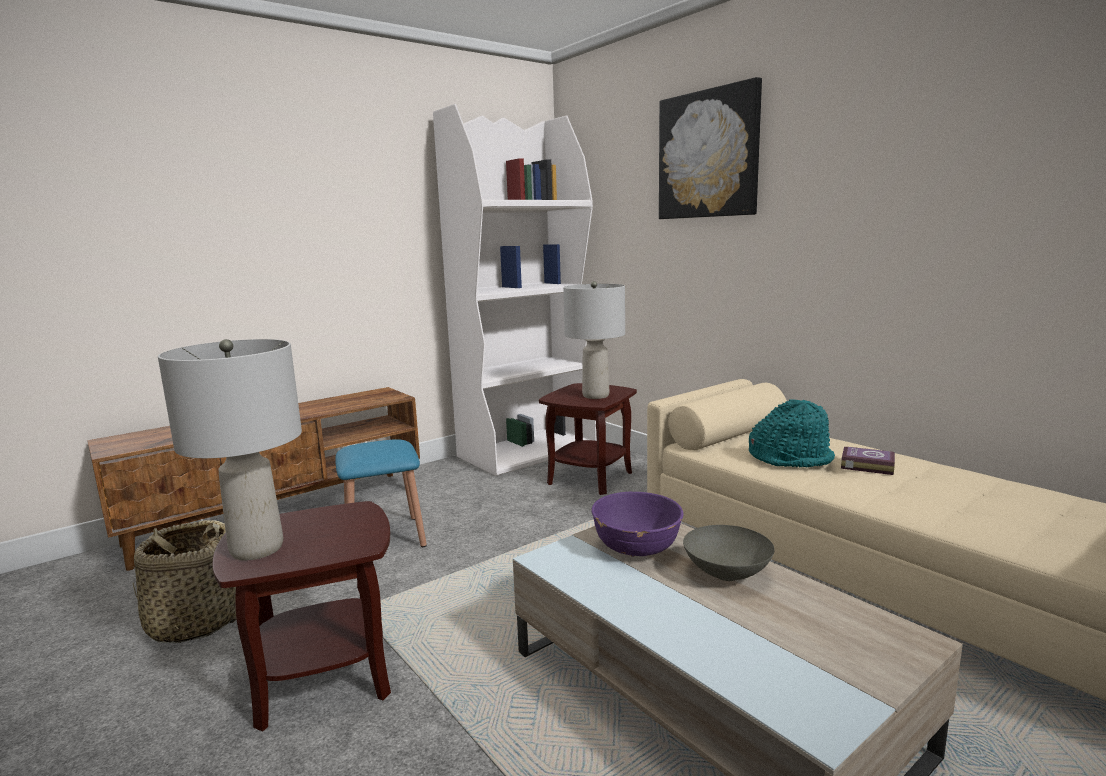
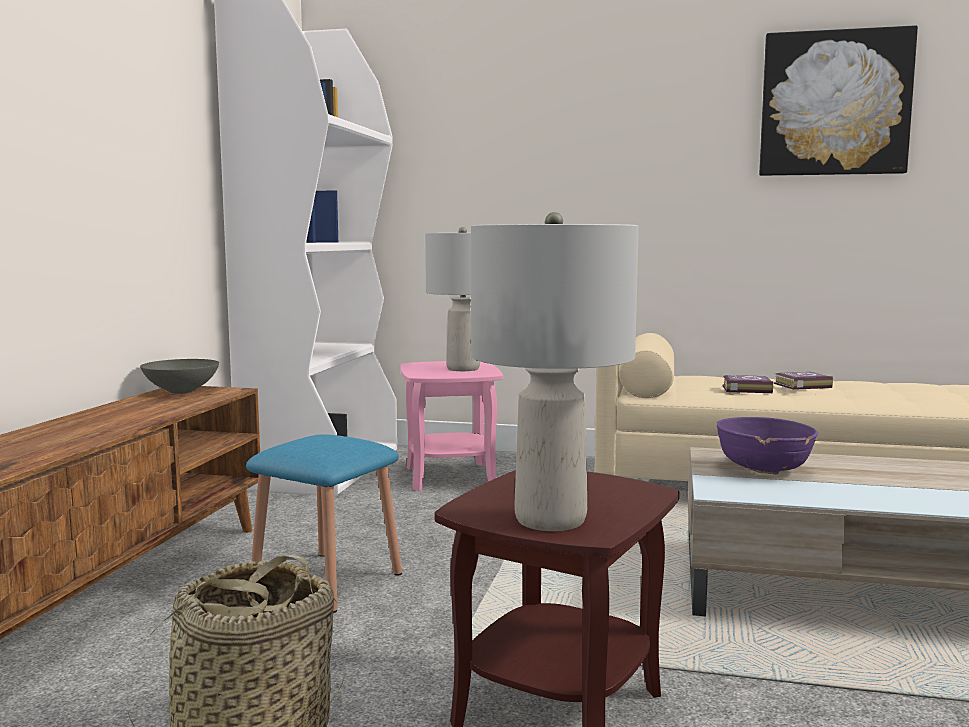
camera: 40 degrees left, 5 degrees down
brown side table [539,383,637,495] -> pink side table [401,361,503,491]
picture [659,77,762,219] -> picture moved to [759,25,918,176]
grey bowl [683,525,775,581] -> grey bowl moved to [140,359,219,394]
turquoise hat [749,400,835,467] -> book [722,375,773,393]

